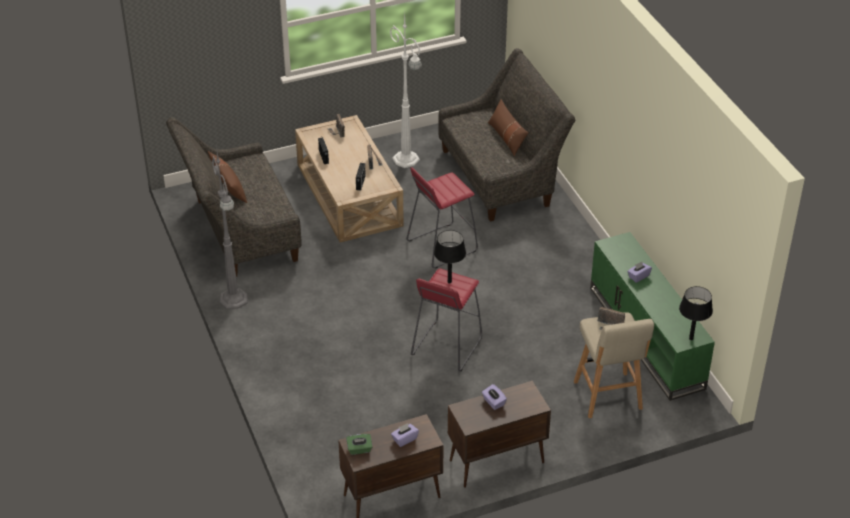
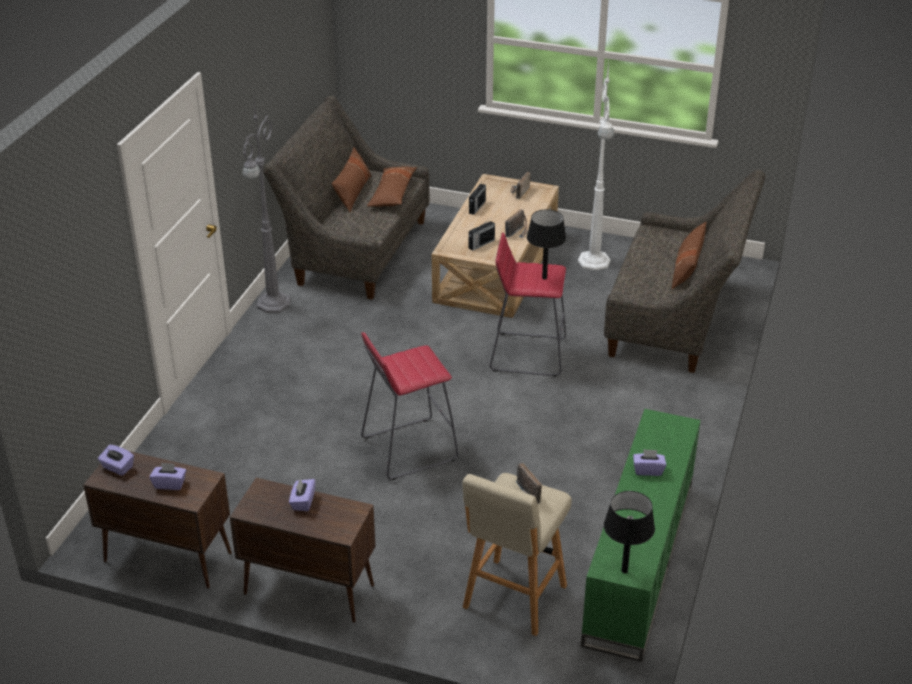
camera: 40 degrees right, 5 degrees down
green tissue box [346,434,372,455] -> purple tissue box [98,445,134,476]
black table lamp [434,230,466,284] -> black table lamp moved to [527,209,566,279]
none -> brown pillow [367,166,417,207]

